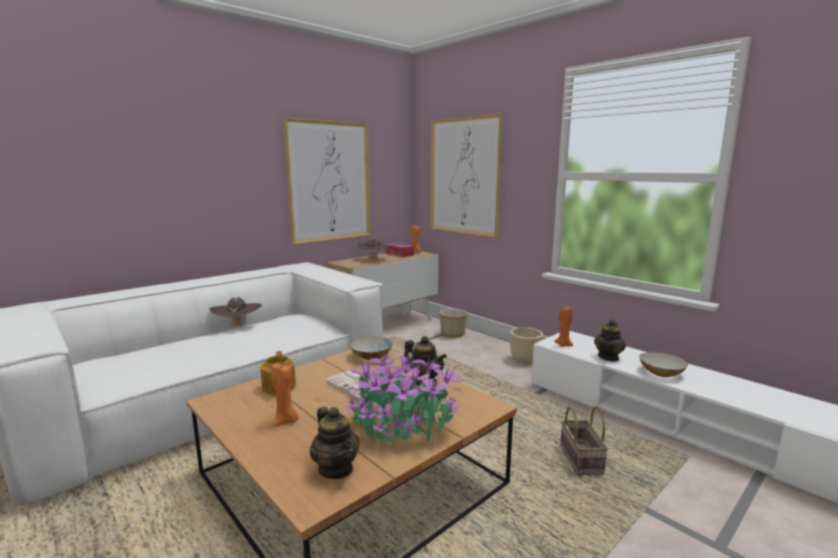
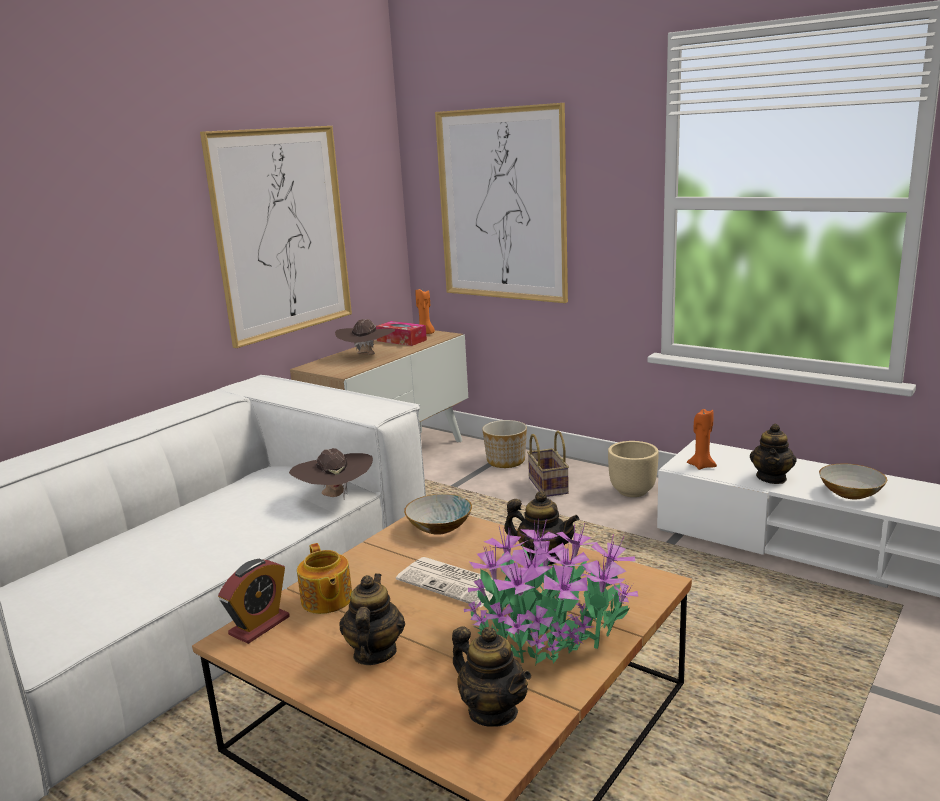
camera: 10 degrees left, 5 degrees up
brown hat [209,297,262,328] -> brown hat moved to [289,448,373,500]
orange candle [271,363,299,427] -> teapot [339,573,405,665]
basket [560,406,608,475] -> basket moved to [527,431,569,497]
none -> alarm clock [218,559,290,644]

